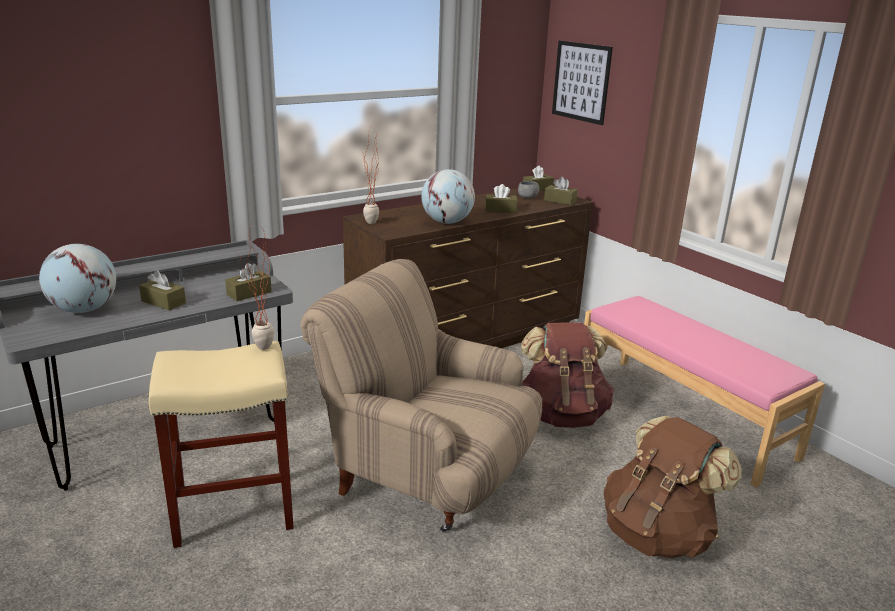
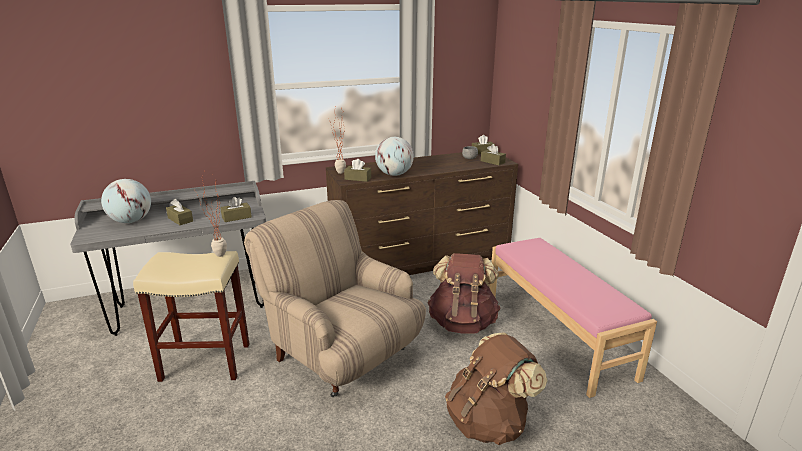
camera: 15 degrees right, 0 degrees up
brown tissue box [485,184,517,213] -> brown tissue box moved to [344,159,371,182]
picture [552,41,613,125] -> none

